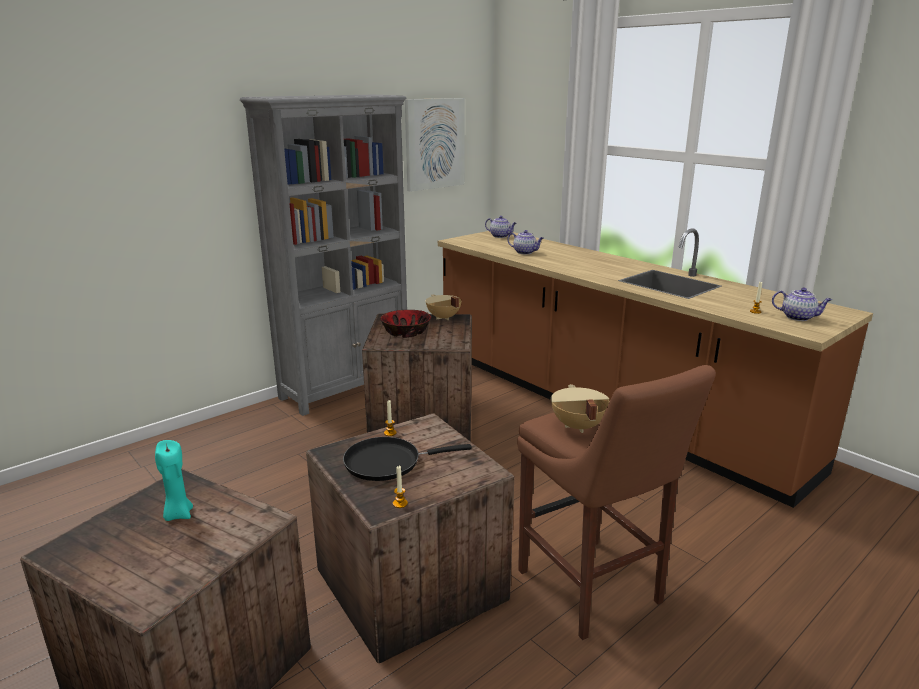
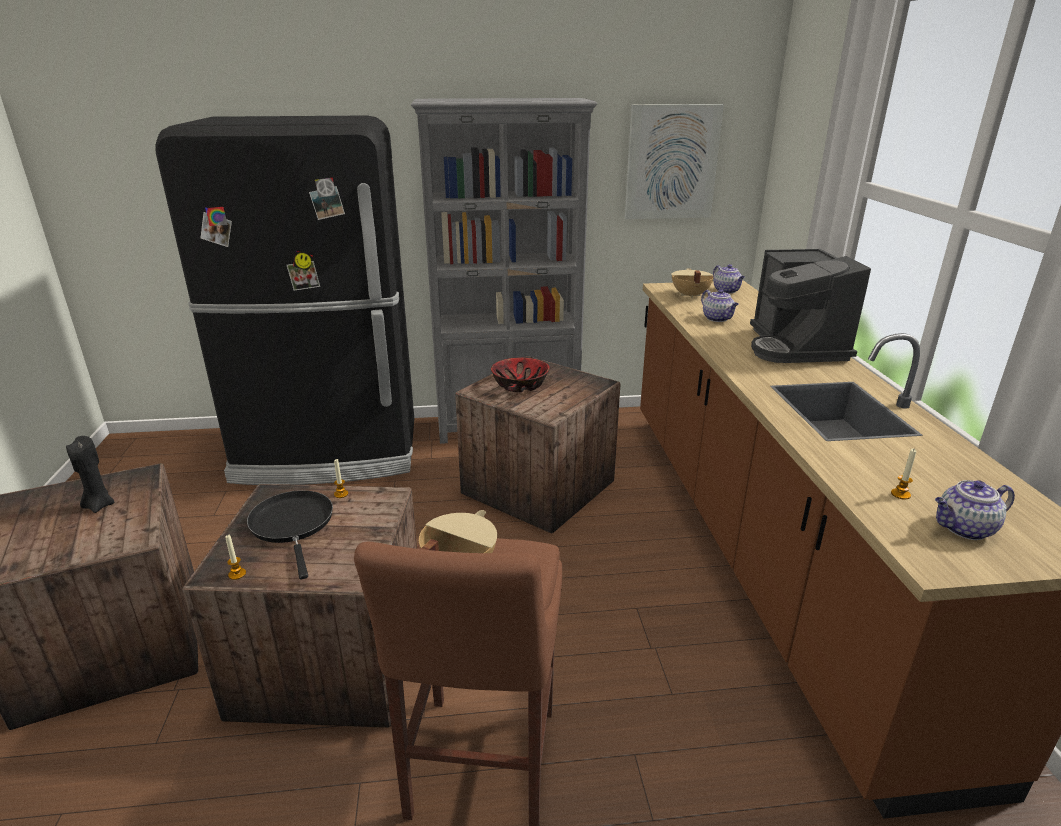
camera: 35 degrees right, 5 degrees up
turquoise candle [155,440,193,521] -> black candle [66,436,114,513]
black frying pan [343,437,472,481] -> black frying pan turned 45 degrees clockwise [247,490,333,579]
beige cooking pot [425,295,462,320] -> beige cooking pot moved to [671,268,714,299]
teapot [772,287,832,321] -> teapot turned 105 degrees clockwise [935,480,1015,540]
none -> black fridge [155,116,414,485]
none -> coffee machine [750,249,871,363]

